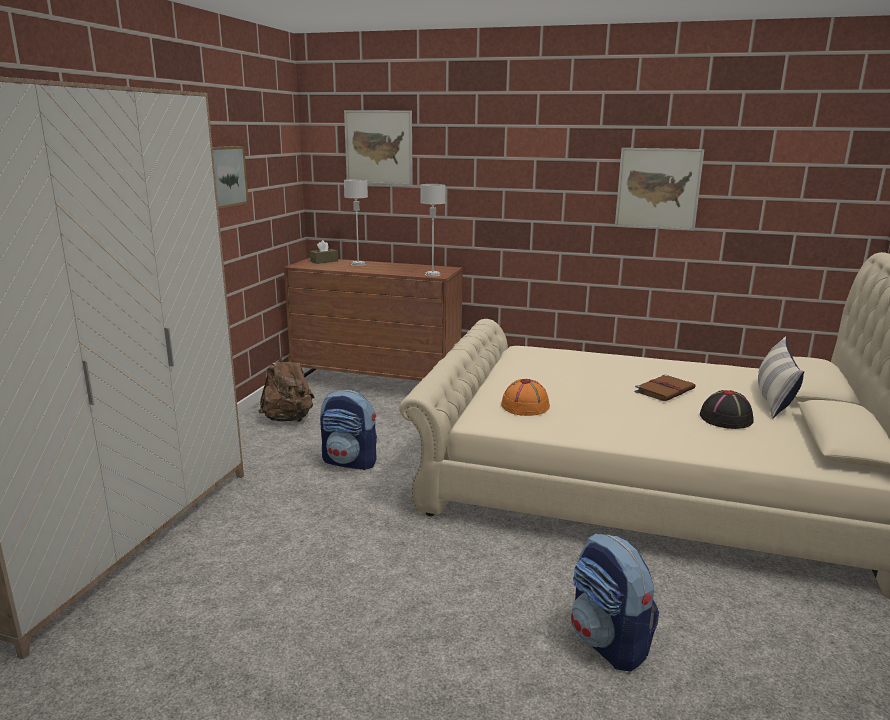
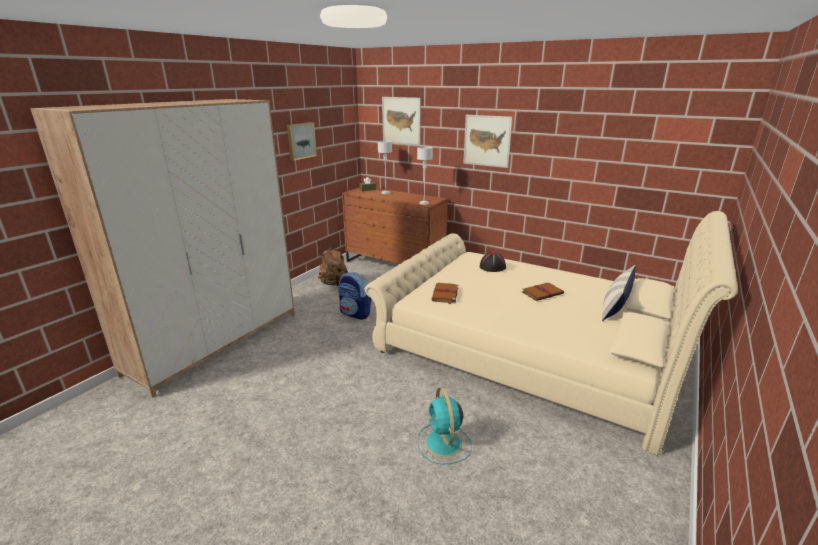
camera: 15 degrees right, 5 degrees up
orange hat [501,379,550,416] -> brown book [432,283,458,305]
backpack [571,533,659,672] -> turquoise fan [417,387,472,464]
picture [615,148,704,231] -> picture moved to [463,115,513,168]
black hat [700,390,754,429] -> black hat moved to [480,252,506,272]

